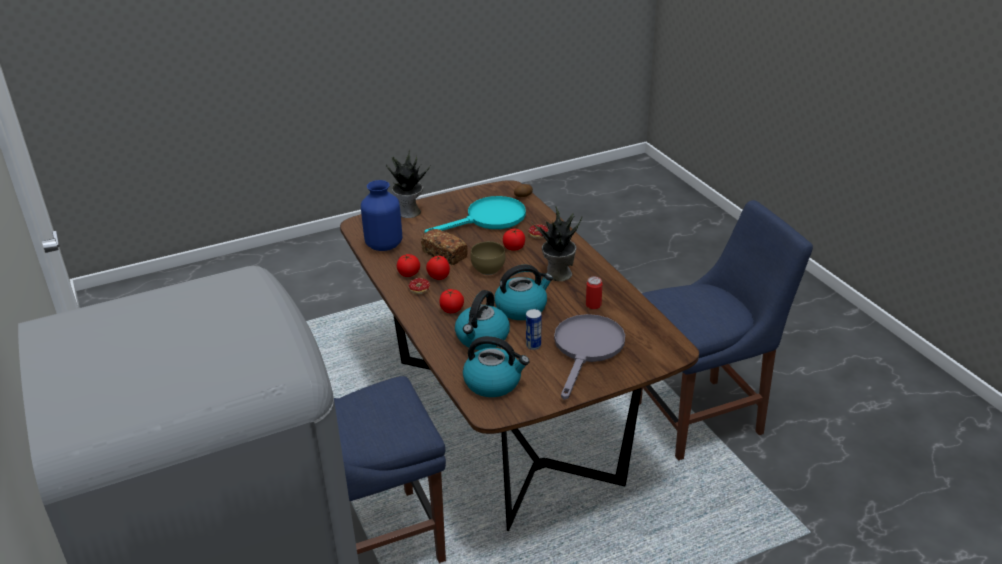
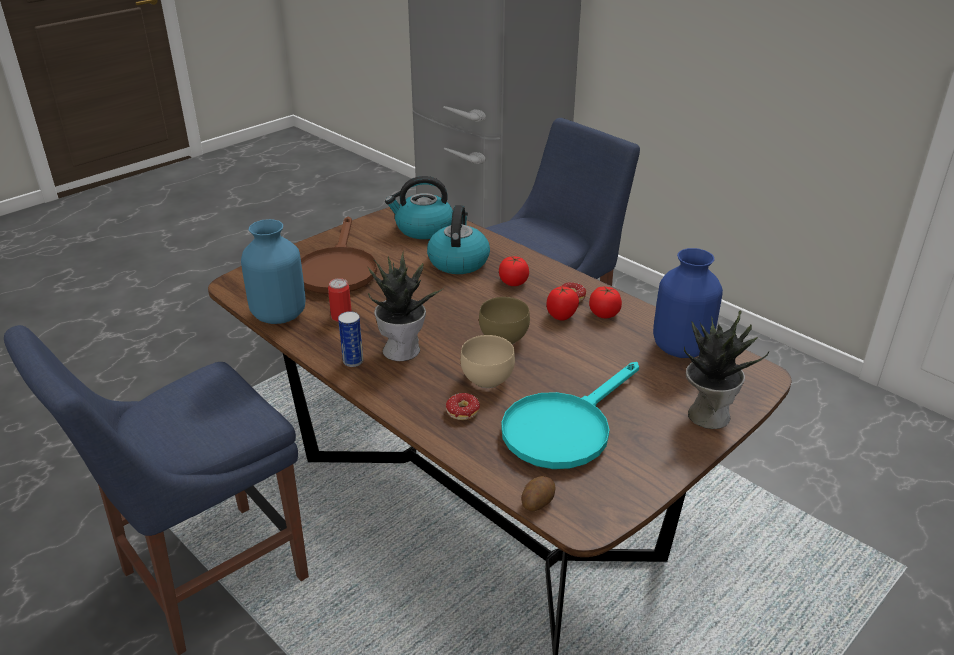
camera: 160 degrees right, 0 degrees up
bread [421,229,468,265] -> none
kettle [494,265,553,320] -> none
tomato [503,229,525,251] -> beige bowl [460,335,515,388]
can [526,309,541,350] -> can moved to [338,311,363,367]
grey frying pan [554,314,625,400] -> brown frying pan [301,216,377,294]
none -> blue vase [241,219,305,324]

